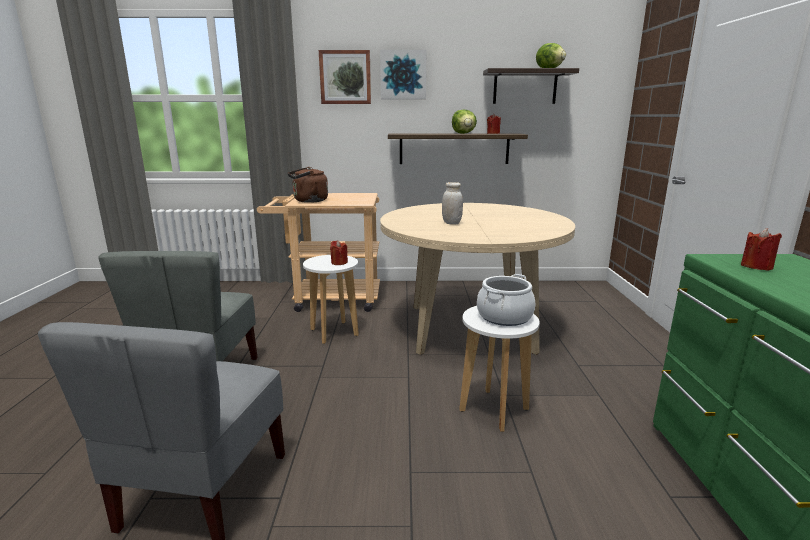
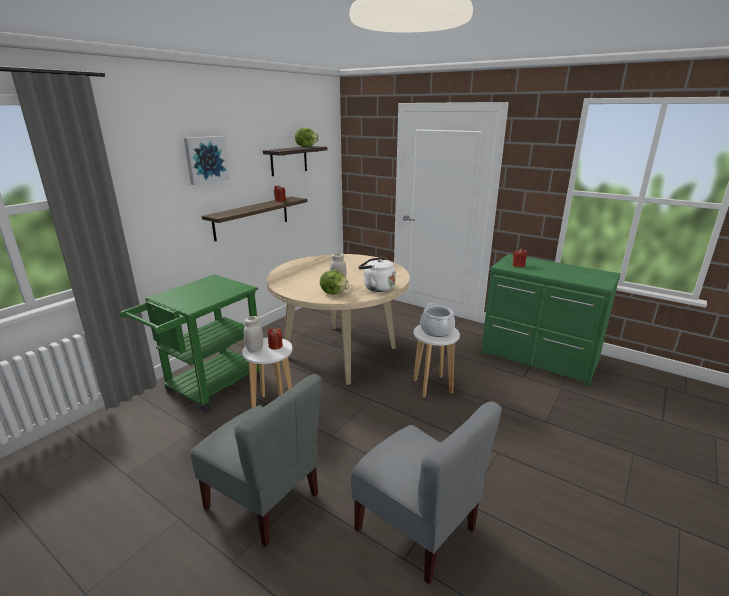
camera: 55 degrees left, 5 degrees up
beige cart [257,193,380,312] -> green cart [120,274,260,412]
brown kettle [288,167,328,203] -> none
picture [319,50,371,104] -> none
lettuce [452,109,477,134] -> lettuce moved to [320,270,349,295]
none -> white jar [244,316,263,353]
none -> white kettle [358,257,396,292]

